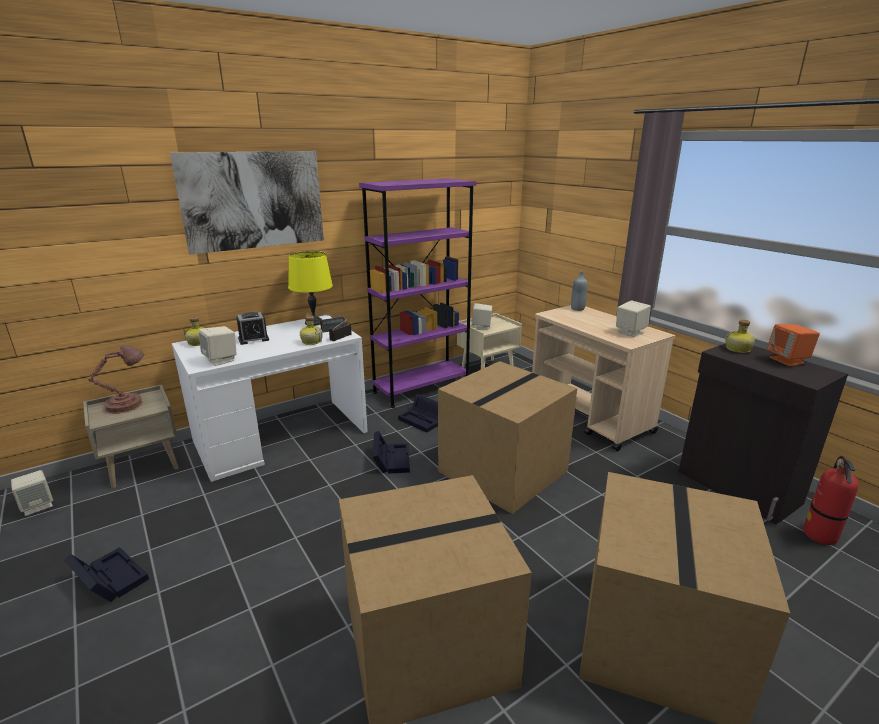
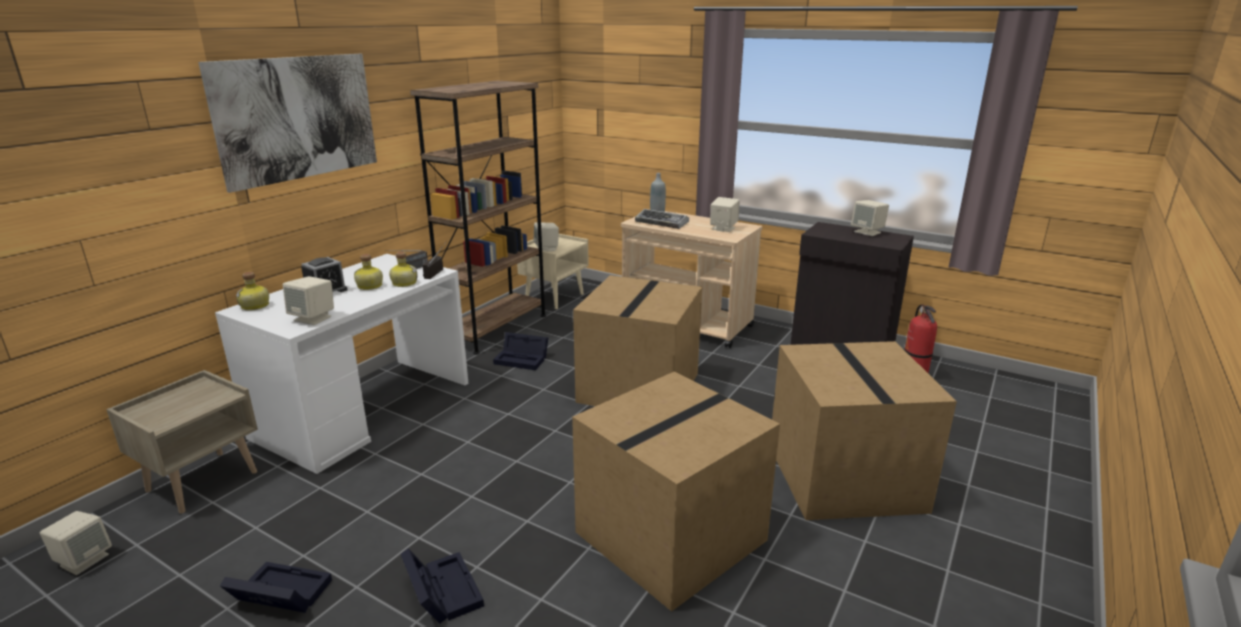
camera: 25 degrees left, 0 degrees up
brown table lamp [88,344,144,414] -> none
yellow table lamp [288,251,333,326] -> none
purple bookcase [359,178,476,408] -> brown bookcase [410,81,546,355]
black storage box [373,431,410,474] -> black storage box moved to [401,548,484,624]
bottle [726,319,755,353] -> bottle moved to [354,254,383,290]
orange speaker [767,324,820,366] -> beige speaker [851,200,889,236]
none -> keyboard [635,209,689,229]

